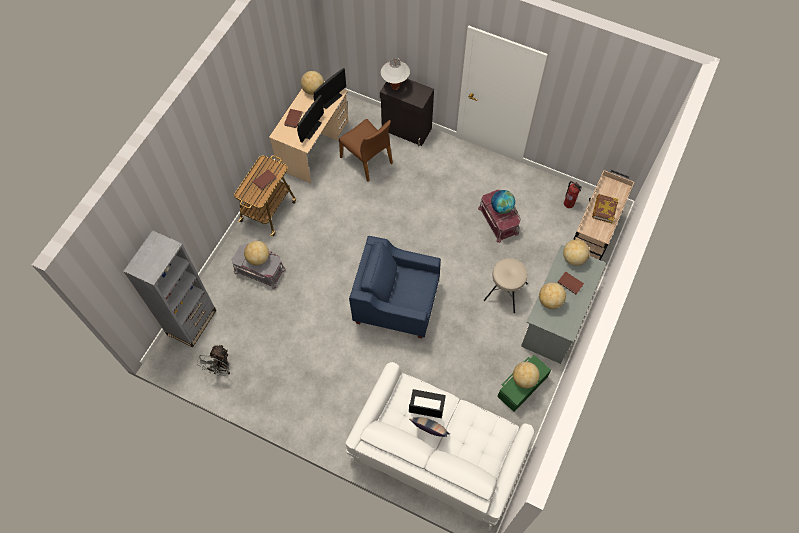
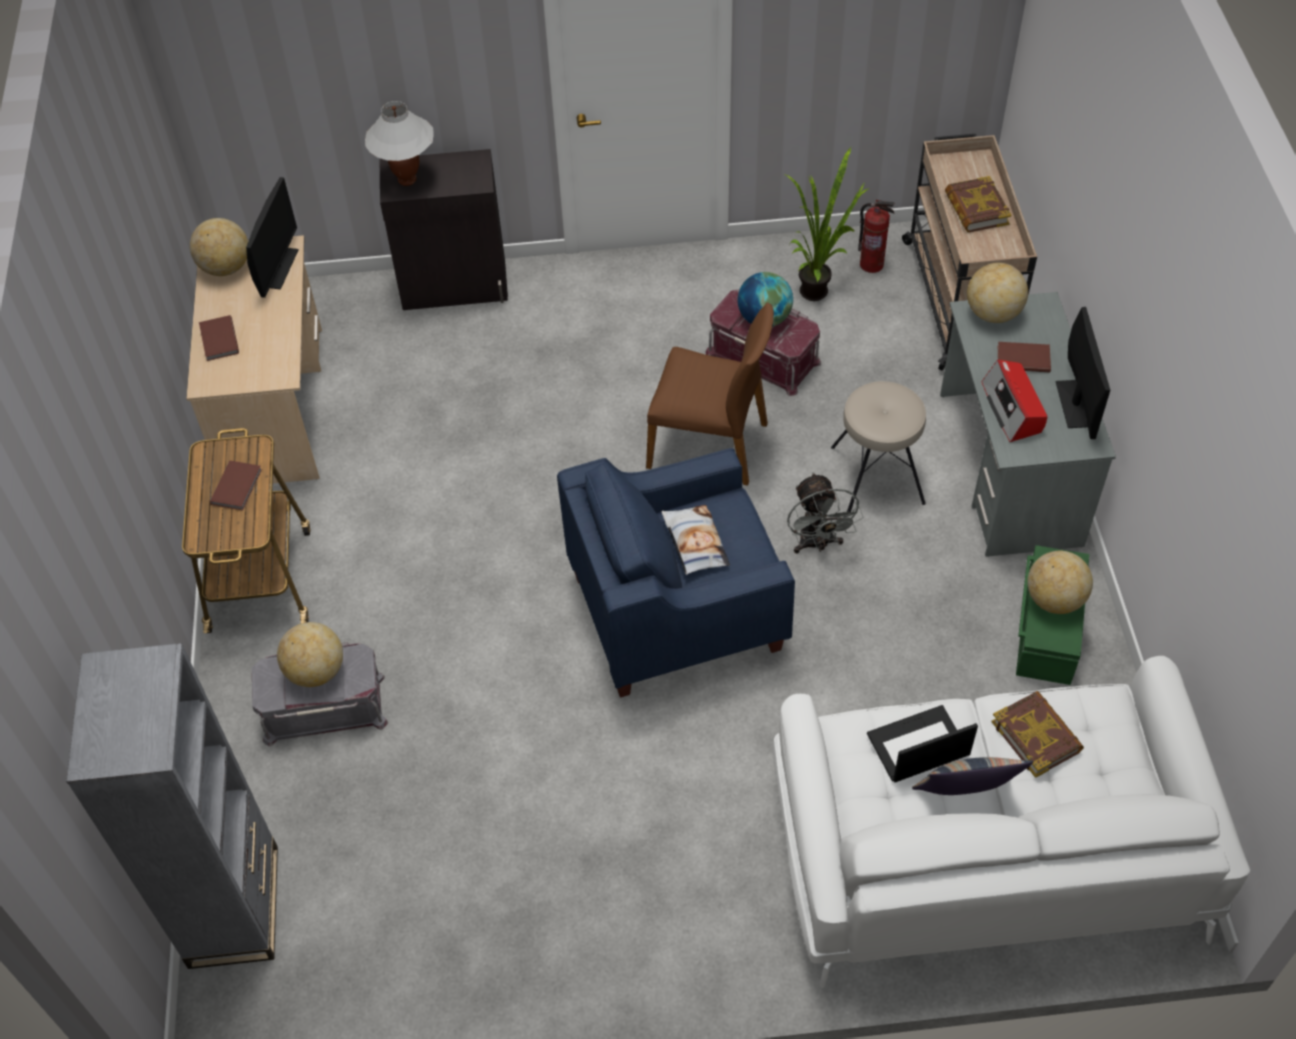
camera: 30 degrees left, 10 degrees down
grey fan [197,345,230,376] -> grey fan moved to [787,472,863,553]
monitor [297,95,324,143] -> monitor moved to [1056,307,1110,439]
brown chair [339,119,393,182] -> brown chair moved to [646,303,774,486]
globe [539,282,566,309] -> radio [982,360,1047,442]
none -> pillow [662,505,730,575]
none -> potted plant [785,147,871,301]
none -> book [991,691,1084,778]

